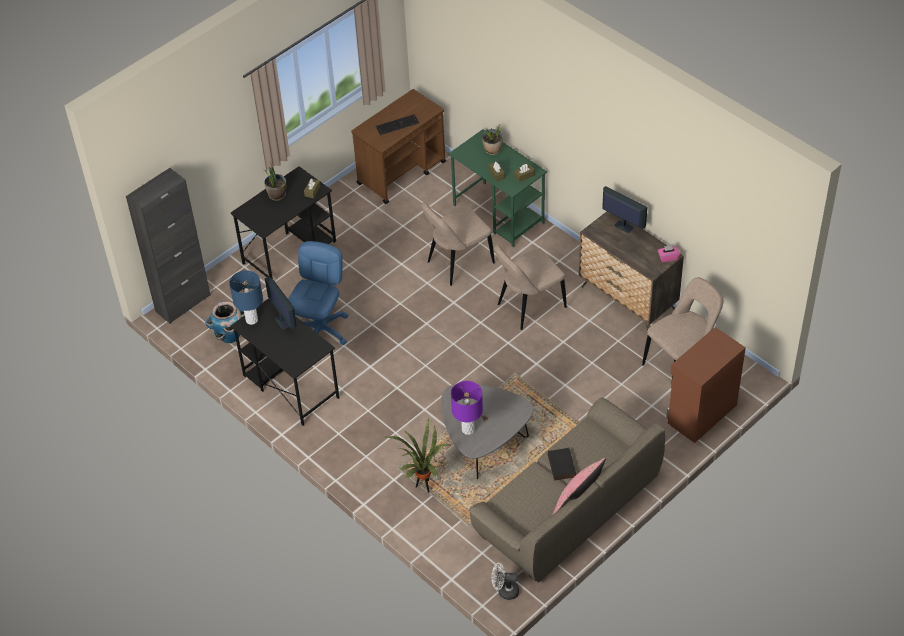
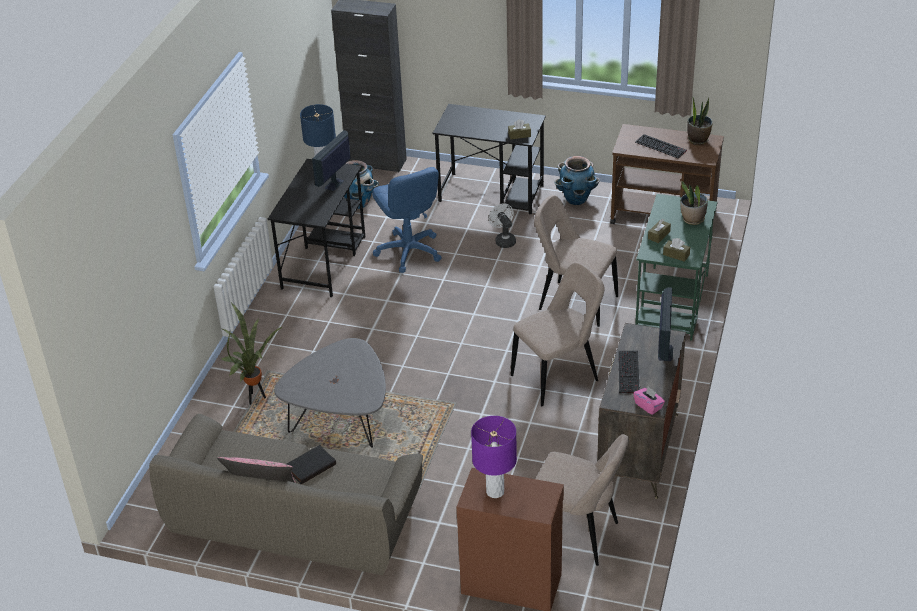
camera: 60 degrees right, 10 degrees down
potted plant [264,162,286,201] -> potted plant moved to [687,97,713,145]
blue office chair [288,241,348,345] -> blue office chair turned 75 degrees clockwise [372,167,442,273]
purple table lamp [451,381,483,435] -> purple table lamp moved to [471,416,517,498]
white fan [492,563,519,600] -> white fan moved to [488,204,516,248]
beige chair [494,245,567,330] -> beige chair turned 120 degrees clockwise [511,262,605,406]
none -> planter [555,156,600,205]
none -> keyboard [618,351,640,394]

